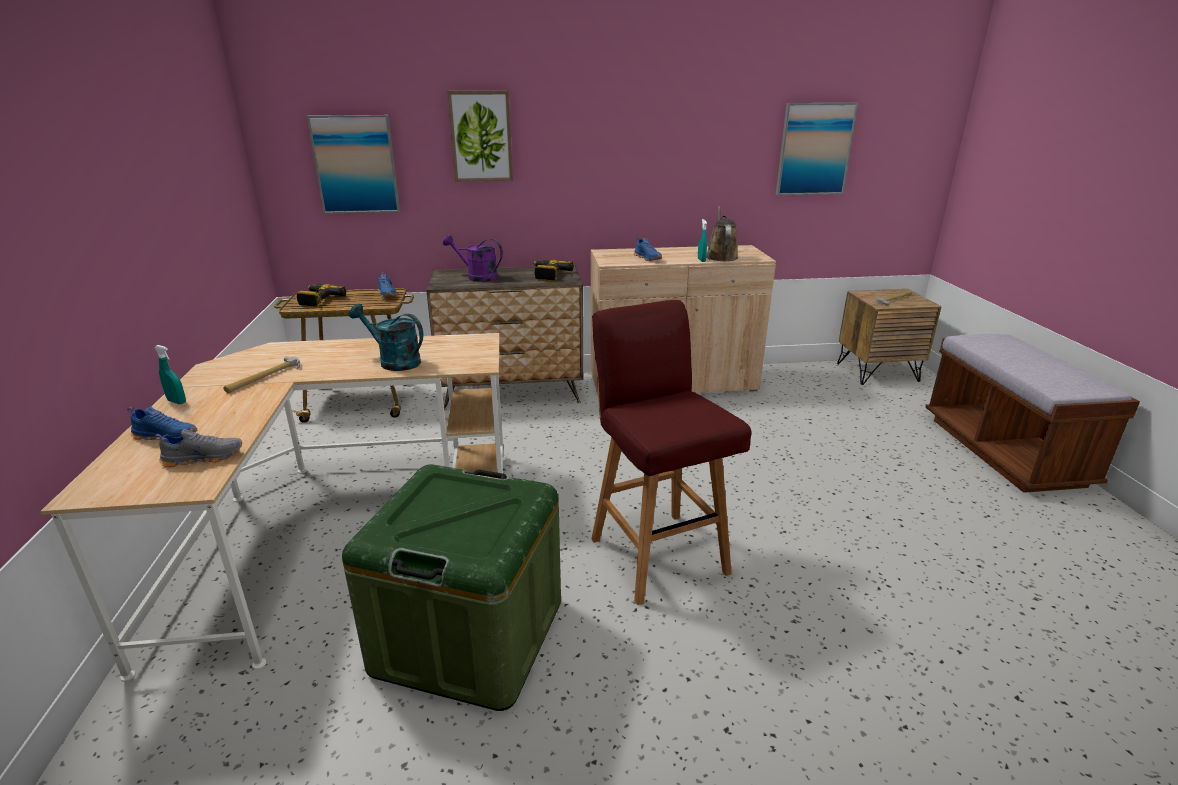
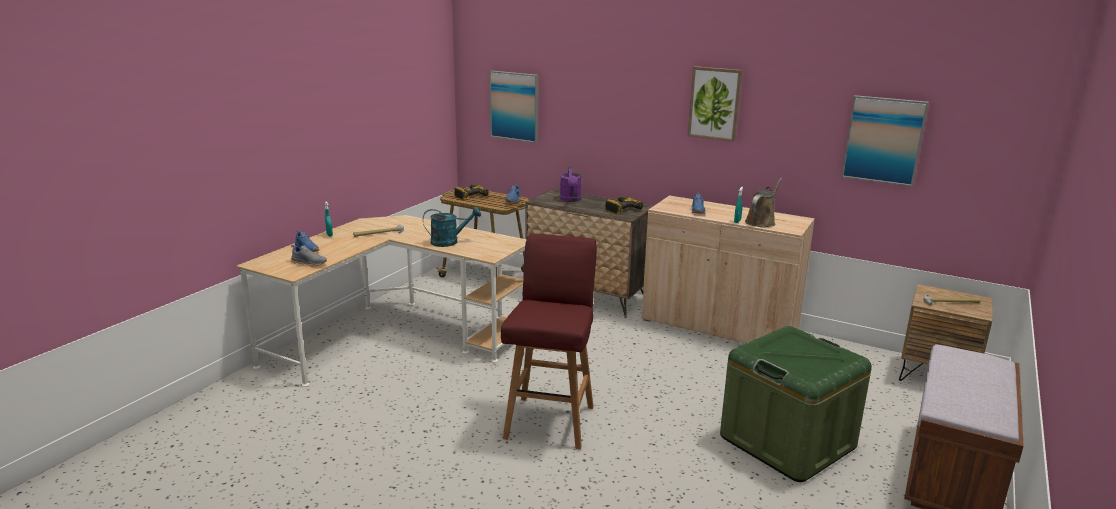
camera: 35 degrees right, 5 degrees down
green storage box [342,464,561,711] -> green storage box moved to [720,326,872,482]
turquoise watering can [349,304,423,371] -> turquoise watering can turned 105 degrees clockwise [423,207,481,247]
purple watering can [443,234,503,282] -> purple watering can turned 150 degrees counterclockwise [560,167,582,202]
picture [447,90,513,182] -> picture moved to [688,66,742,142]

